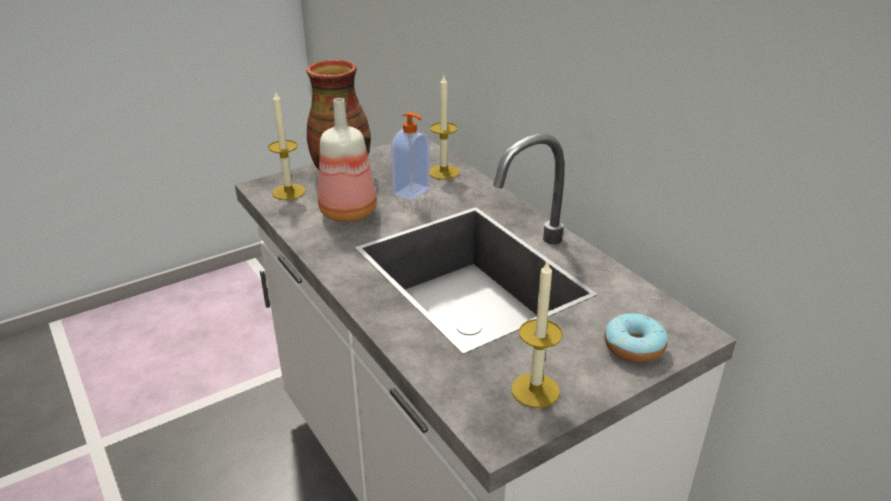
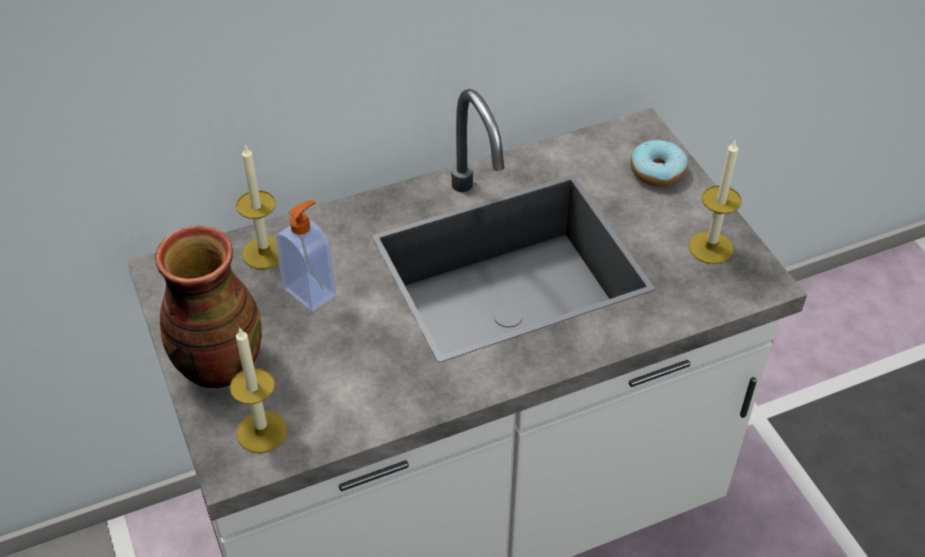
camera: 80 degrees left, 15 degrees up
bottle [318,98,377,222] -> none

